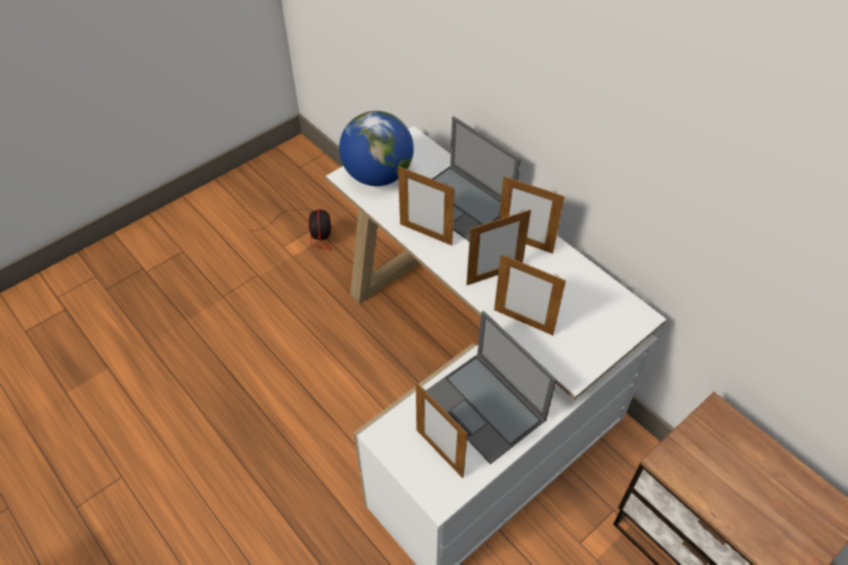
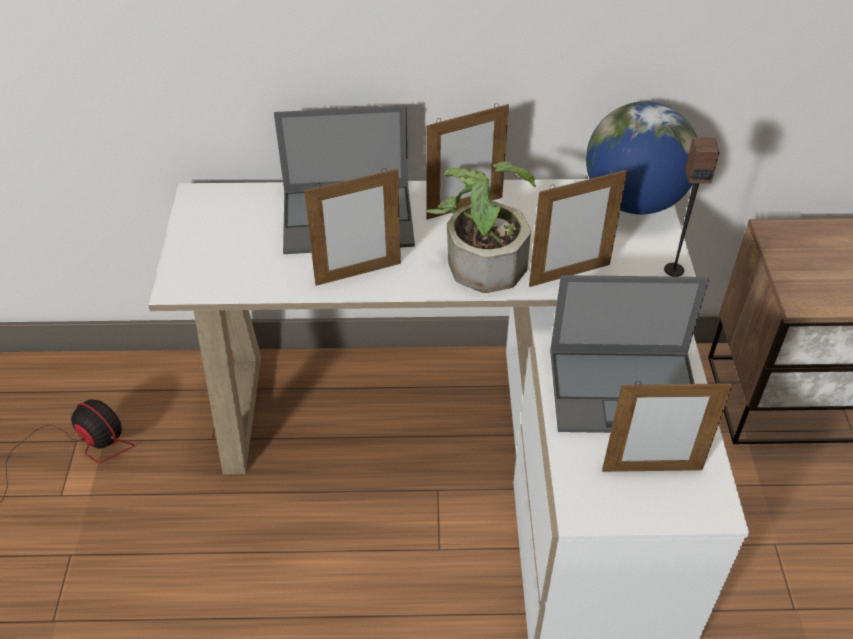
camera: 50 degrees left, 5 degrees down
globe [339,111,414,186] -> globe moved to [586,101,697,214]
picture frame [466,209,531,285] -> potted plant [426,161,536,293]
none -> speaker [664,137,719,277]

